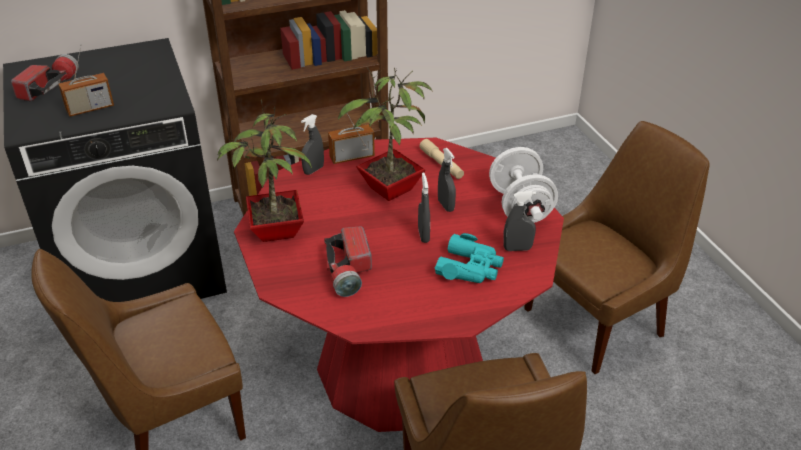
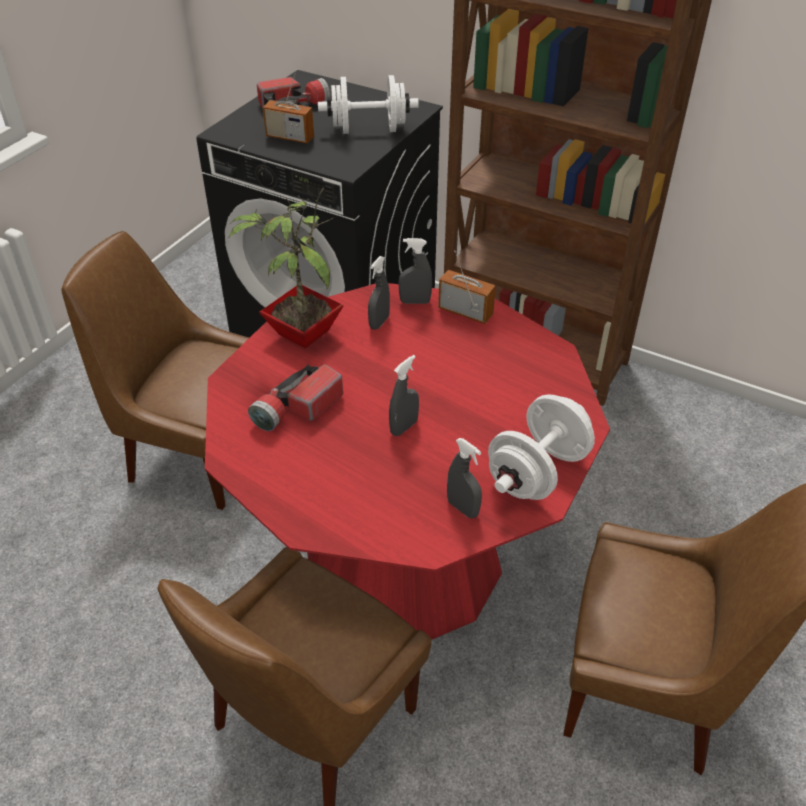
camera: 50 degrees right, 5 degrees up
potted plant [338,67,433,201] -> none
beige flashlight [420,139,464,179] -> none
turquoise binoculars [435,233,504,283] -> none
grey spray bottle [438,148,456,212] -> grey spray bottle moved to [368,256,390,330]
none -> white dumbbell [318,75,419,134]

